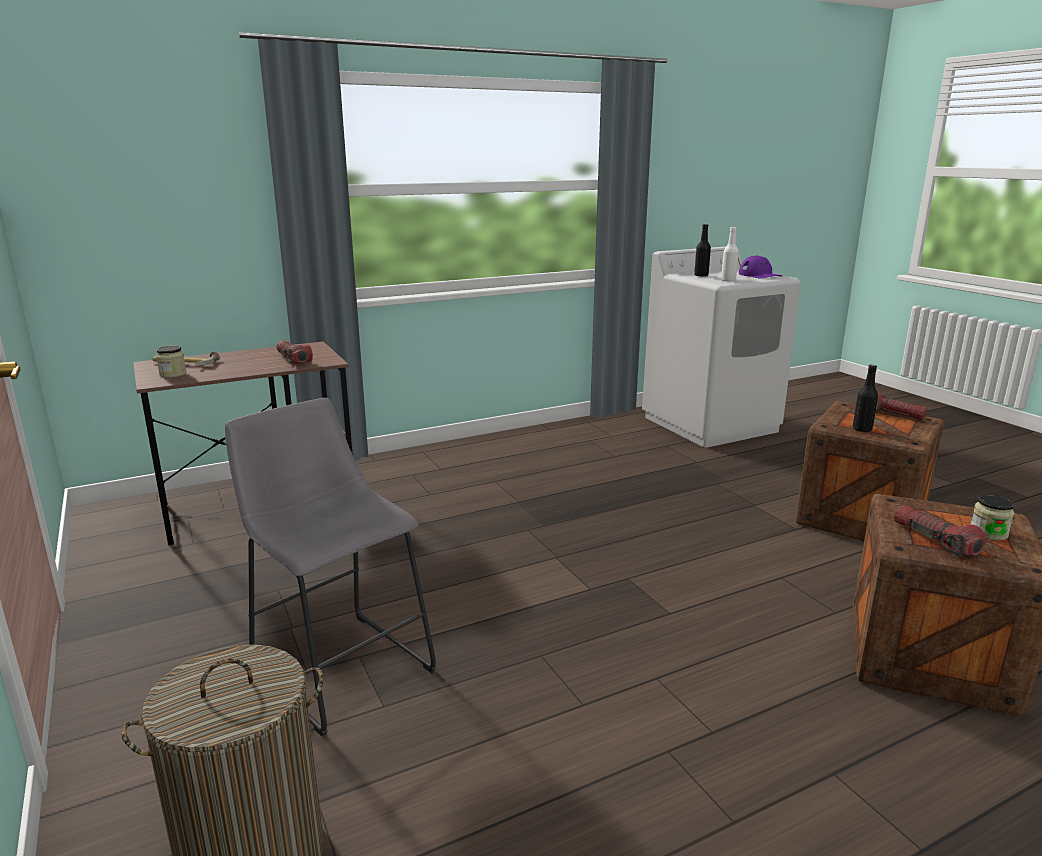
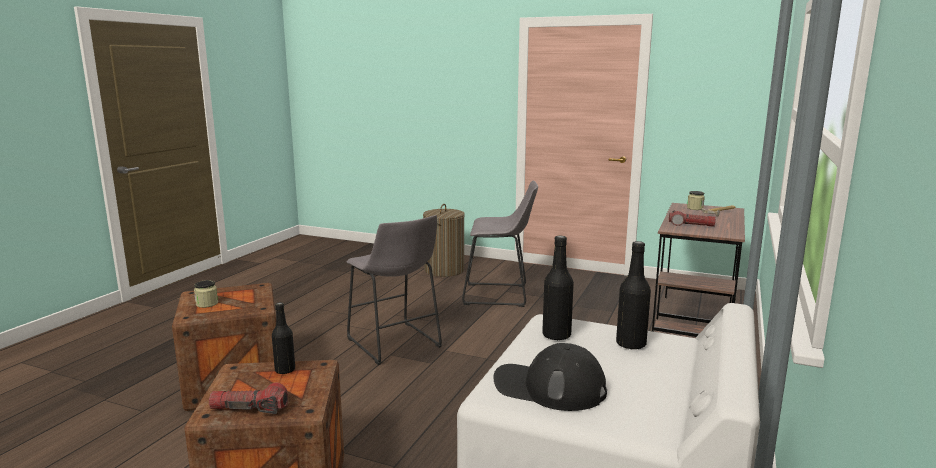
camera: 140 degrees right, 5 degrees down
white bottle [721,227,739,282] -> black bottle [542,236,574,341]
purple cap [739,255,782,279] -> black cap [493,343,607,411]
flashlight [894,505,986,557] -> none
none -> grey stool [346,215,442,365]

